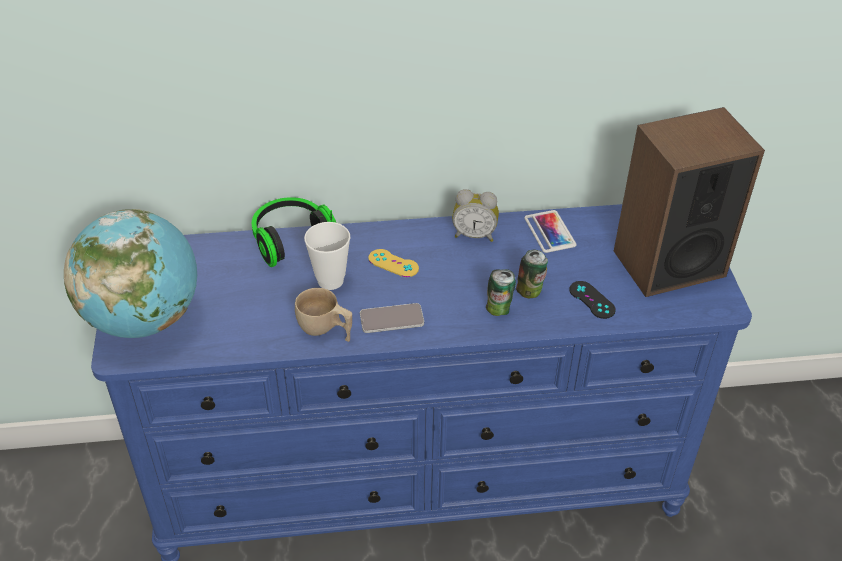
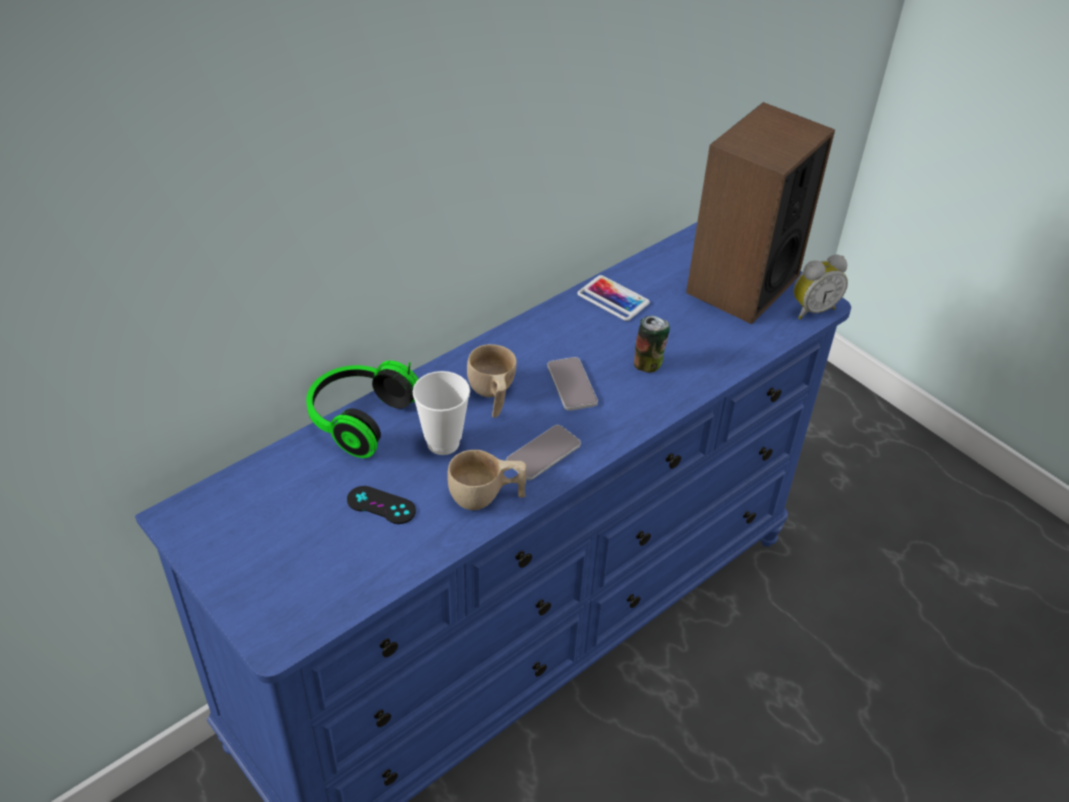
camera: 35 degrees left, 0 degrees up
globe [64,209,197,338] -> none
yellow game controller [368,249,419,277] -> beige cup [467,344,517,418]
alarm clock [452,189,499,242] -> alarm clock moved to [794,255,848,320]
can [486,269,516,316] -> none
black game controller [569,281,616,319] -> black game controller moved to [347,486,416,524]
none -> phone [547,357,598,411]

